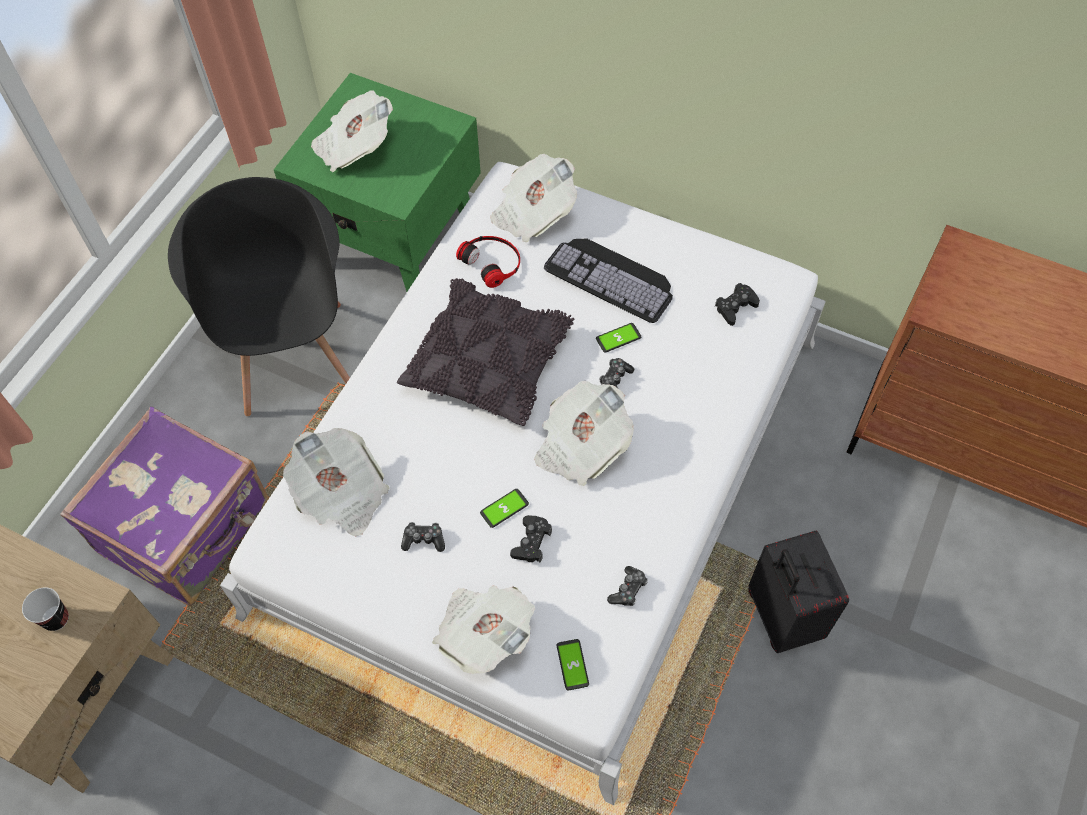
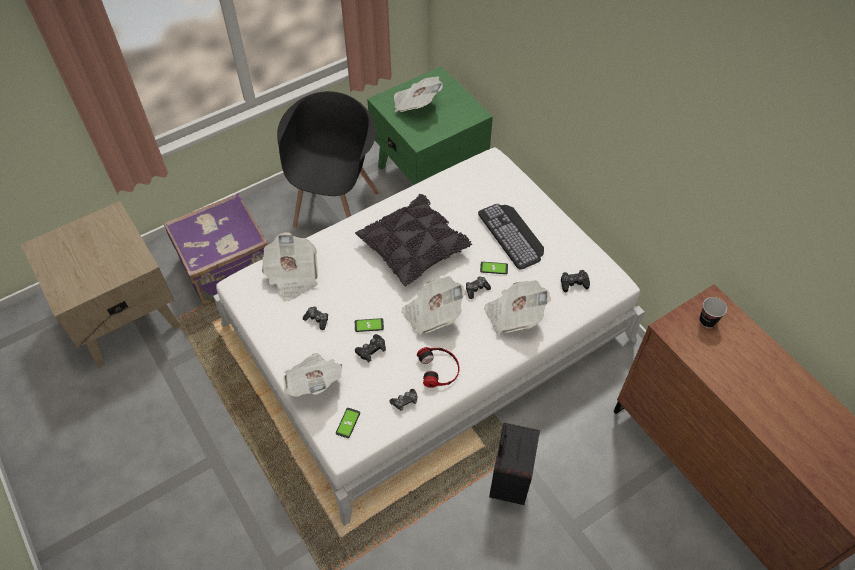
camera: 30 degrees right, 5 degrees down
cup [22,587,69,631] -> cup moved to [699,297,727,328]
headphones [456,236,520,288] -> headphones moved to [417,347,460,388]
newspaper [490,154,577,243] -> newspaper moved to [484,280,551,333]

